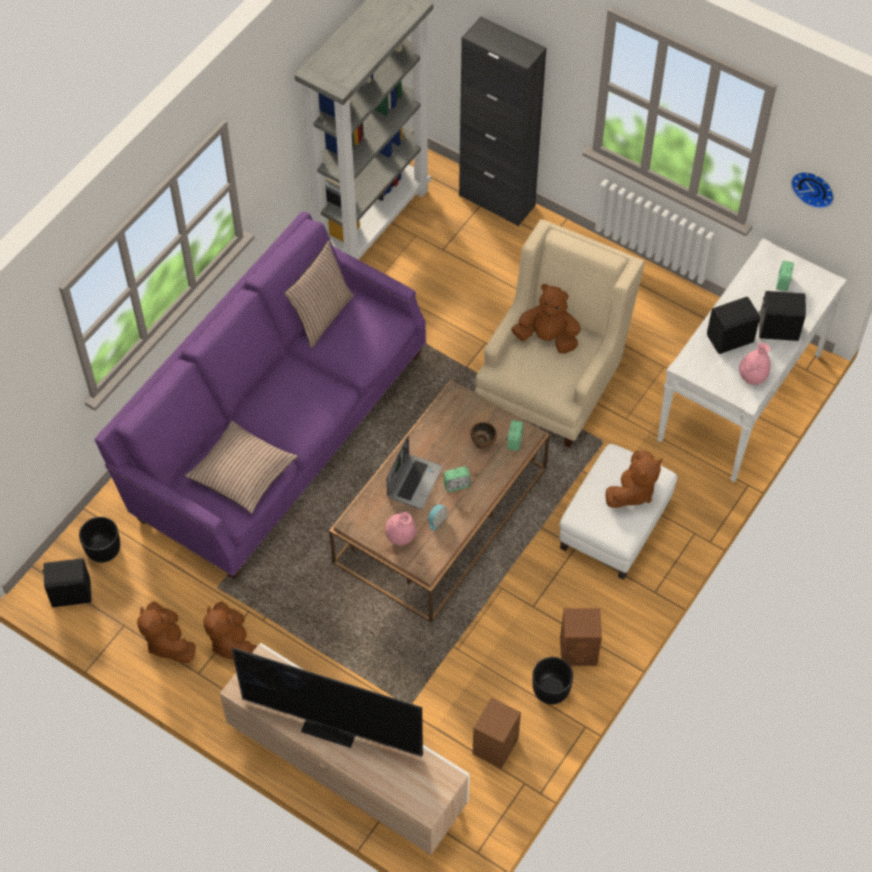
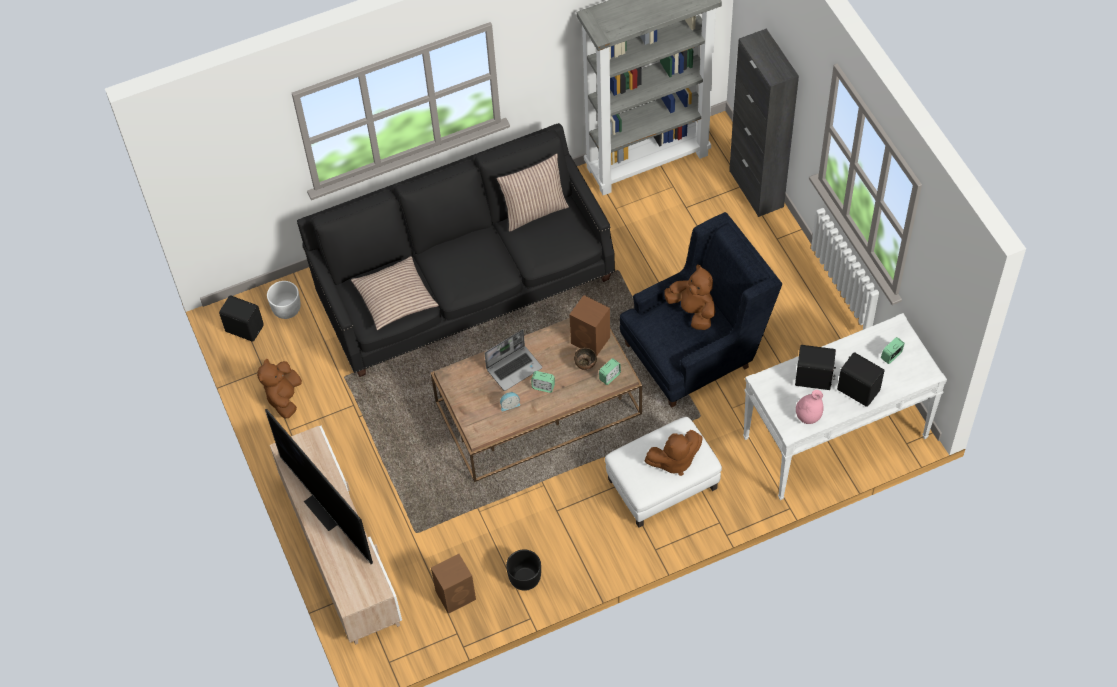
camera: 35 degrees right, 0 degrees up
black planter [79,517,120,563] -> white planter [267,281,301,319]
purple sofa [94,212,426,579] -> black sofa [297,123,615,377]
brown plush toy [203,602,257,660] -> none
pink vase [385,512,416,545] -> none
beige armchair [475,219,645,448] -> blue armchair [620,212,782,408]
brown speaker [560,608,602,666] -> brown speaker moved to [569,295,610,356]
wall clock [791,172,834,209] -> none

